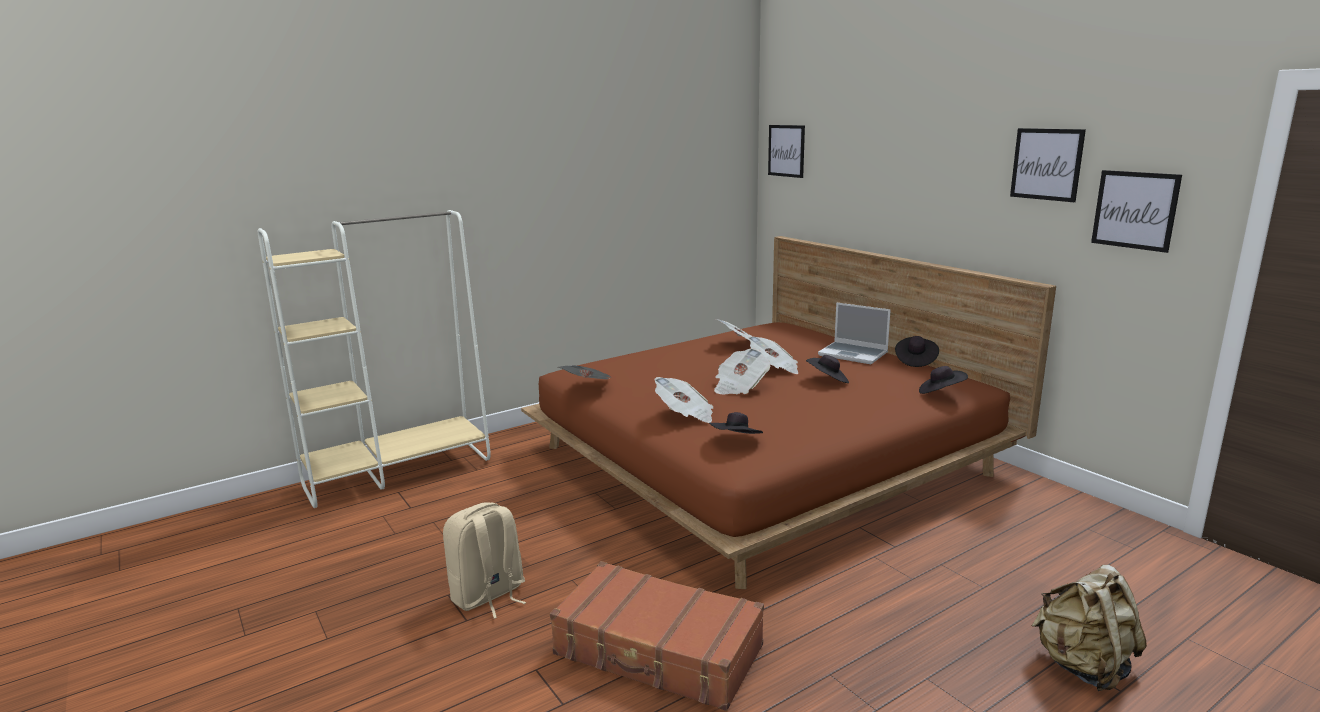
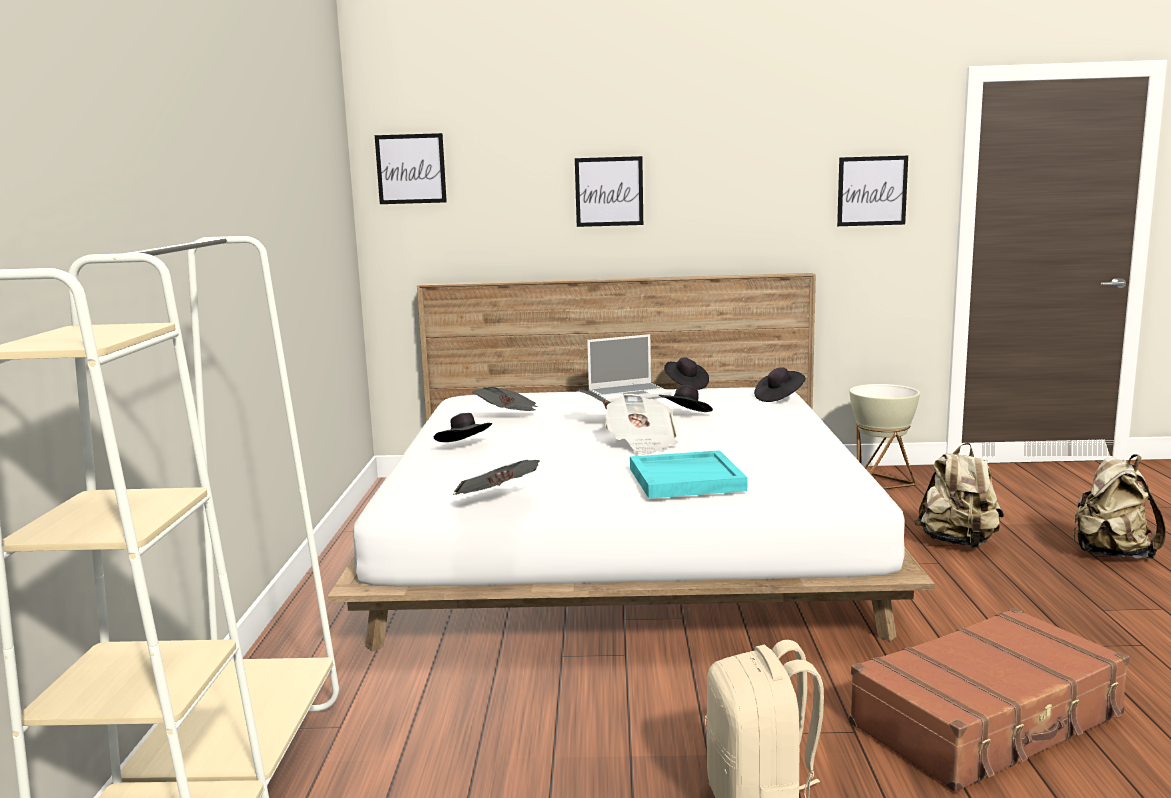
camera: 55 degrees left, 5 degrees down
brown bed [521,236,1056,589] -> white bed [327,273,935,651]
newspaper [654,377,713,423] -> turquoise tray [630,450,747,499]
black hat [709,412,763,434] -> black hat moved to [434,413,492,442]
picture [1010,128,1086,202] -> picture moved to [575,156,643,227]
none -> planter [850,384,920,489]
none -> beige backpack [914,443,1004,548]

